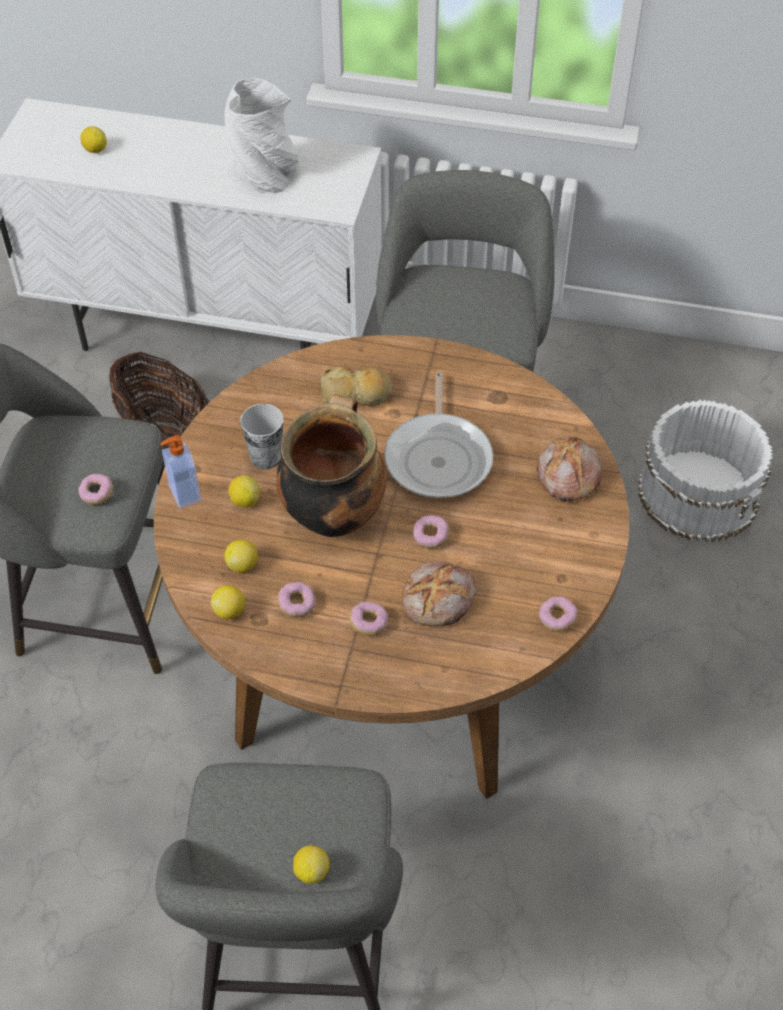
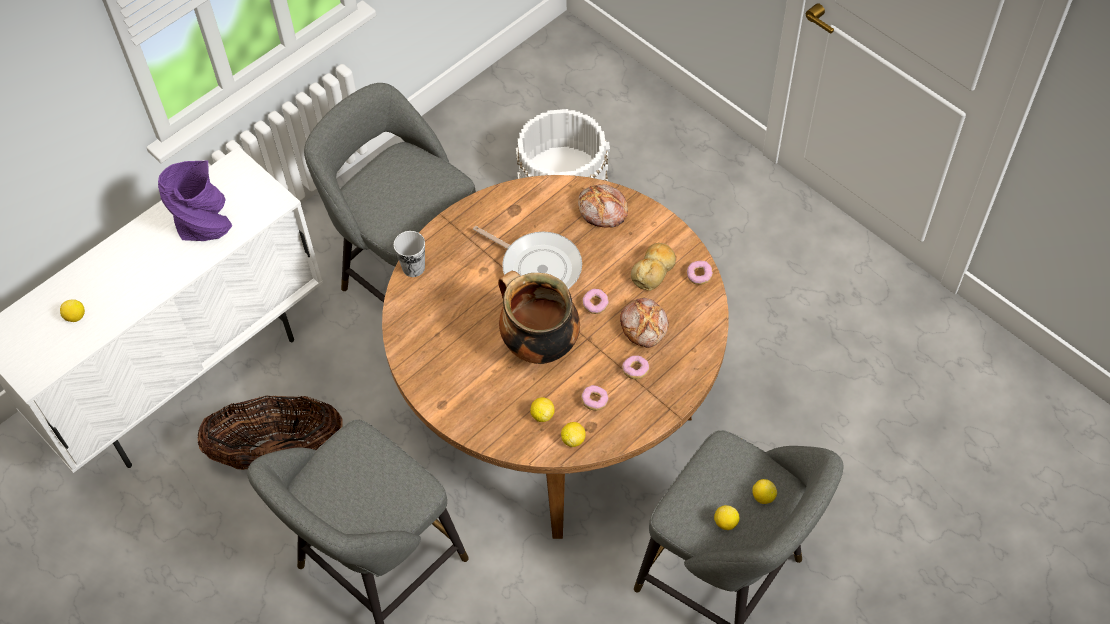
camera: 55 degrees left, 5 degrees up
donut [78,474,113,505] -> none
soap dispenser [160,435,201,508] -> none
white vase [225,78,299,194] -> purple vase [158,160,232,241]
lemon [228,475,260,508] -> lemon moved to [714,505,739,530]
cup [240,404,284,469] -> cup moved to [394,231,425,277]
bread [321,366,392,406] -> bread moved to [631,243,676,291]

